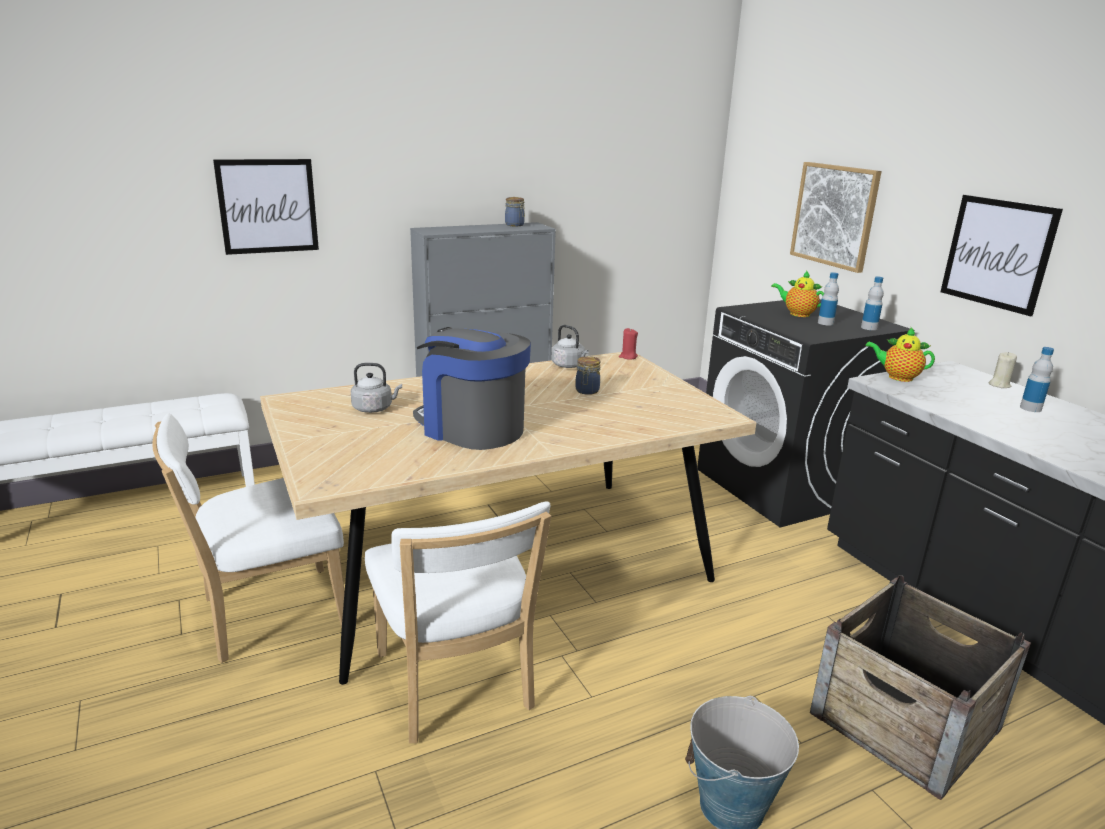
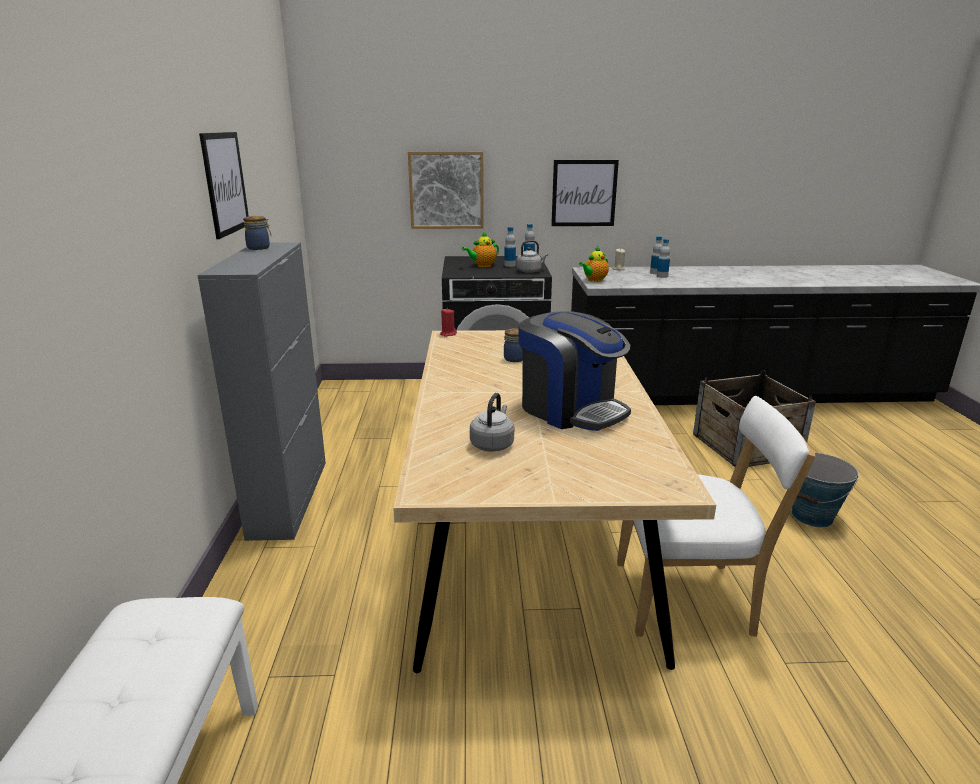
camera: 65 degrees left, 0 degrees up
white chair [153,413,345,663] -> none
picture [213,159,319,255] -> picture moved to [199,132,249,239]
coffee machine [413,327,531,450] -> coffee machine turned 105 degrees counterclockwise [518,311,631,431]
grey kettle [552,325,589,368] -> grey kettle moved to [517,240,548,273]
none -> bottle [657,239,670,278]

